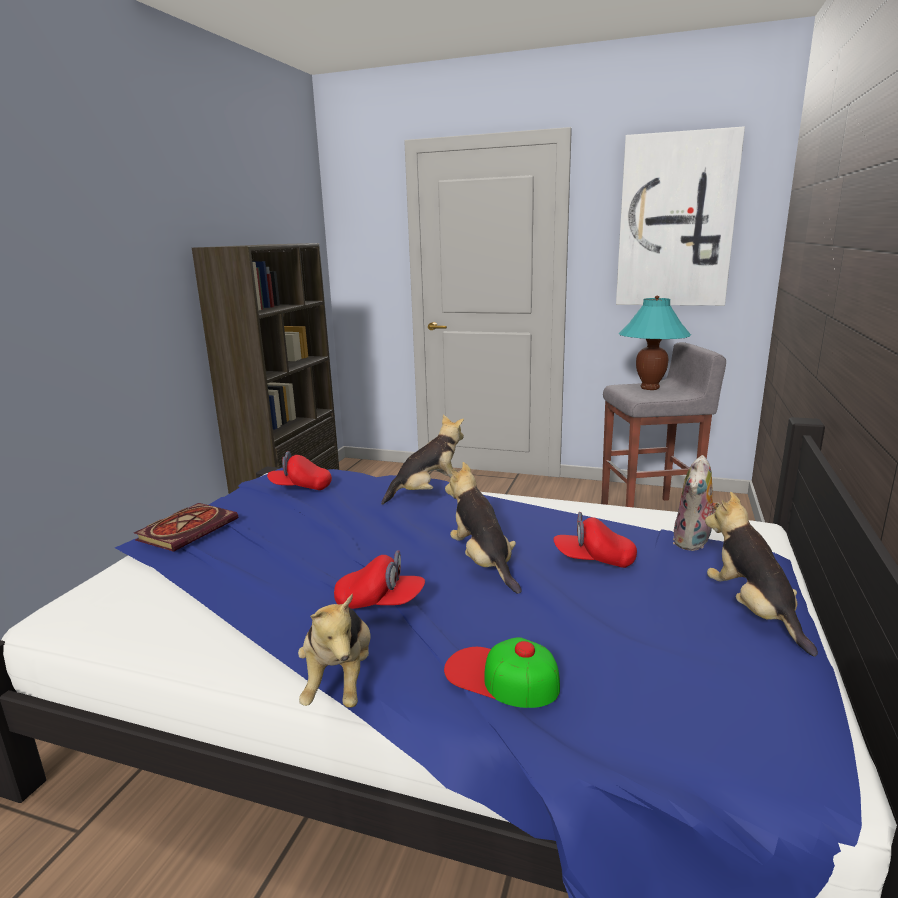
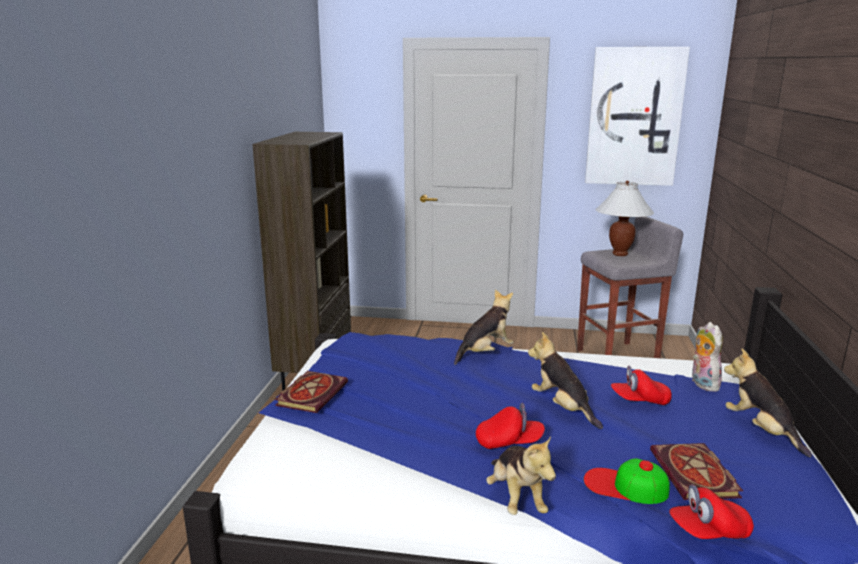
camera: 10 degrees left, 0 degrees up
red cap [267,451,332,490] -> red cap moved to [669,484,754,539]
turquoise table lamp [618,295,691,390] -> white table lamp [596,181,654,256]
plush toy [673,455,720,551] -> plush toy turned 150 degrees clockwise [691,322,723,392]
none -> book [650,443,743,500]

